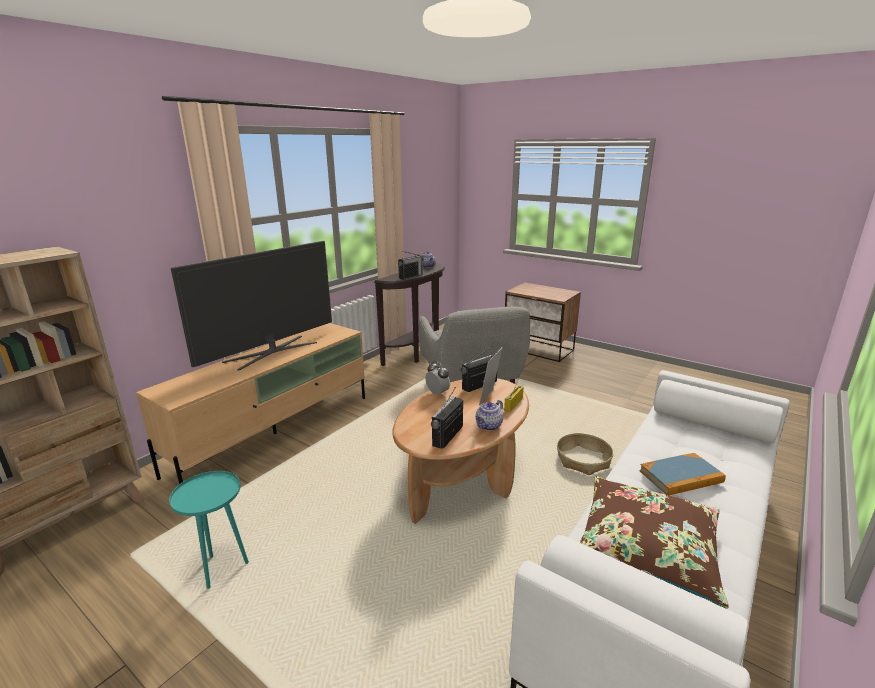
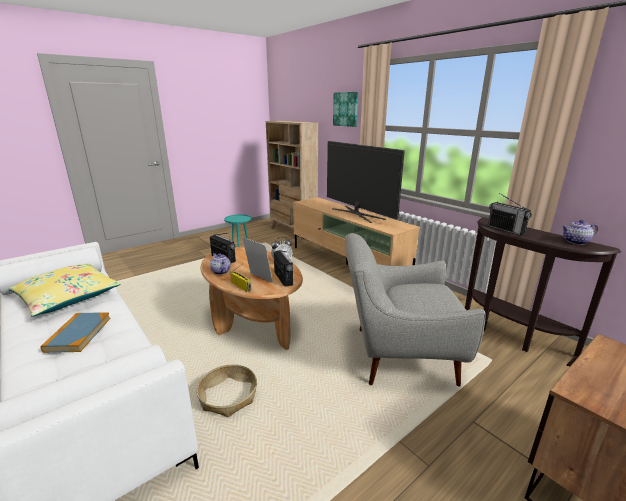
camera: 105 degrees right, 0 degrees up
brown pillow [580,476,729,609] -> yellow pillow [8,264,120,317]
none -> picture [333,92,358,127]

